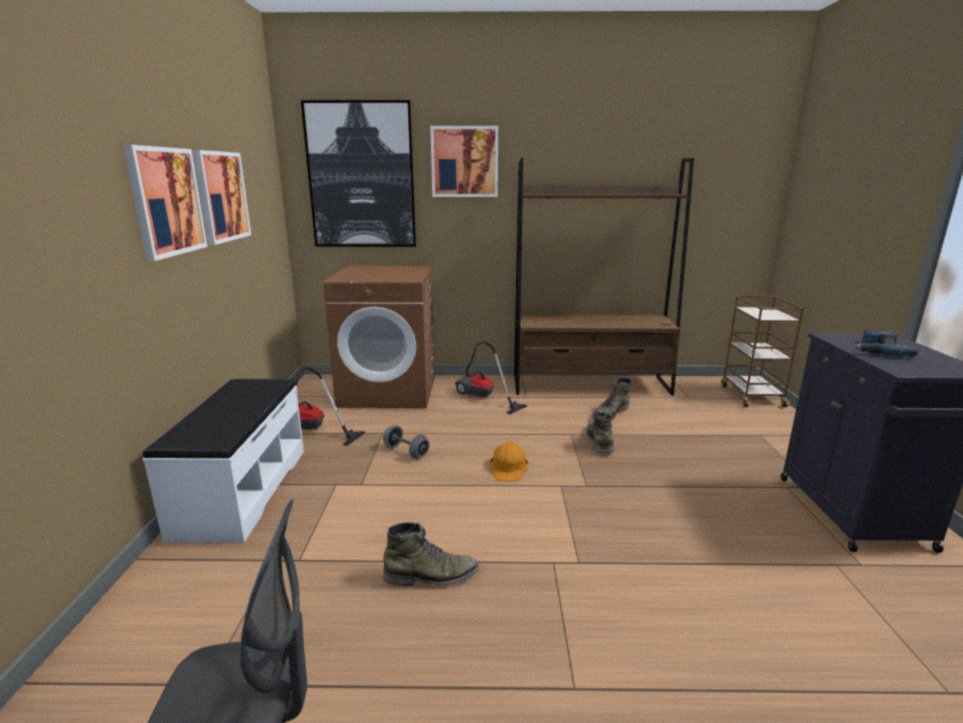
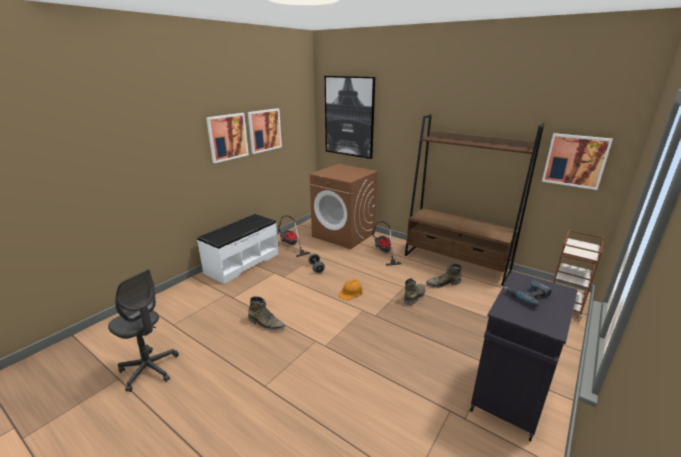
camera: 35 degrees right, 5 degrees up
picture [430,126,498,197] -> picture moved to [542,133,613,190]

